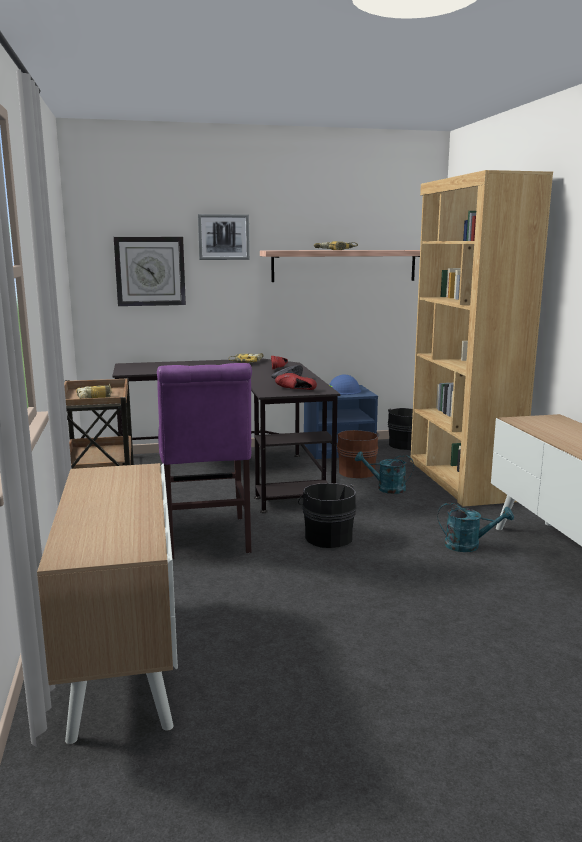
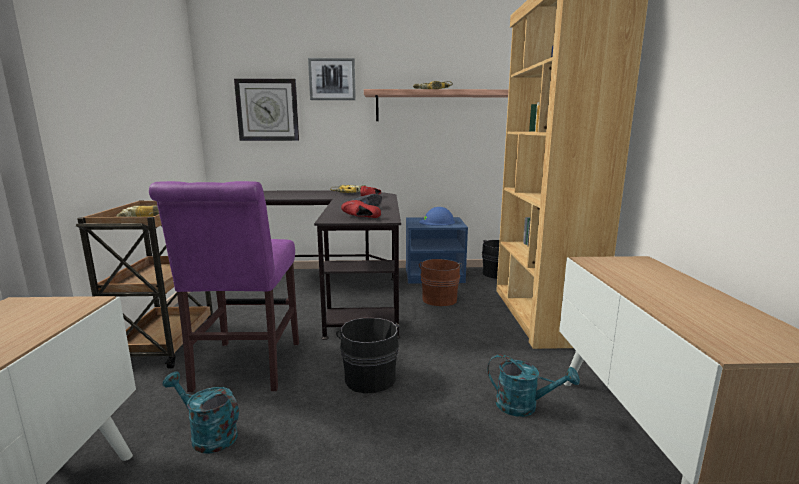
camera: 10 degrees right, 0 degrees up
turquoise watering can [355,451,414,494] -> turquoise watering can moved to [163,371,239,454]

